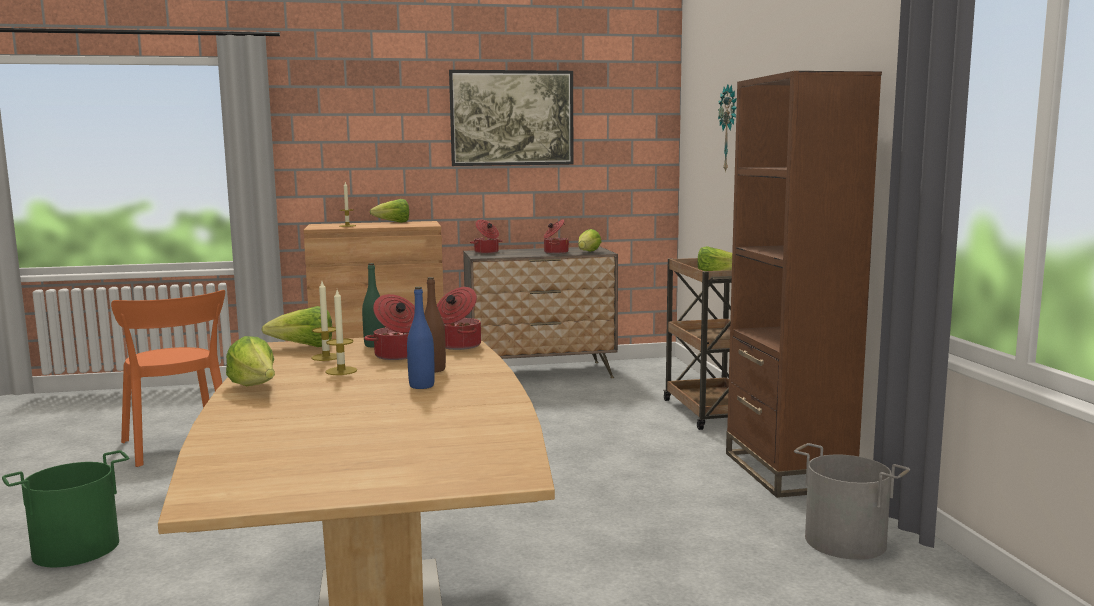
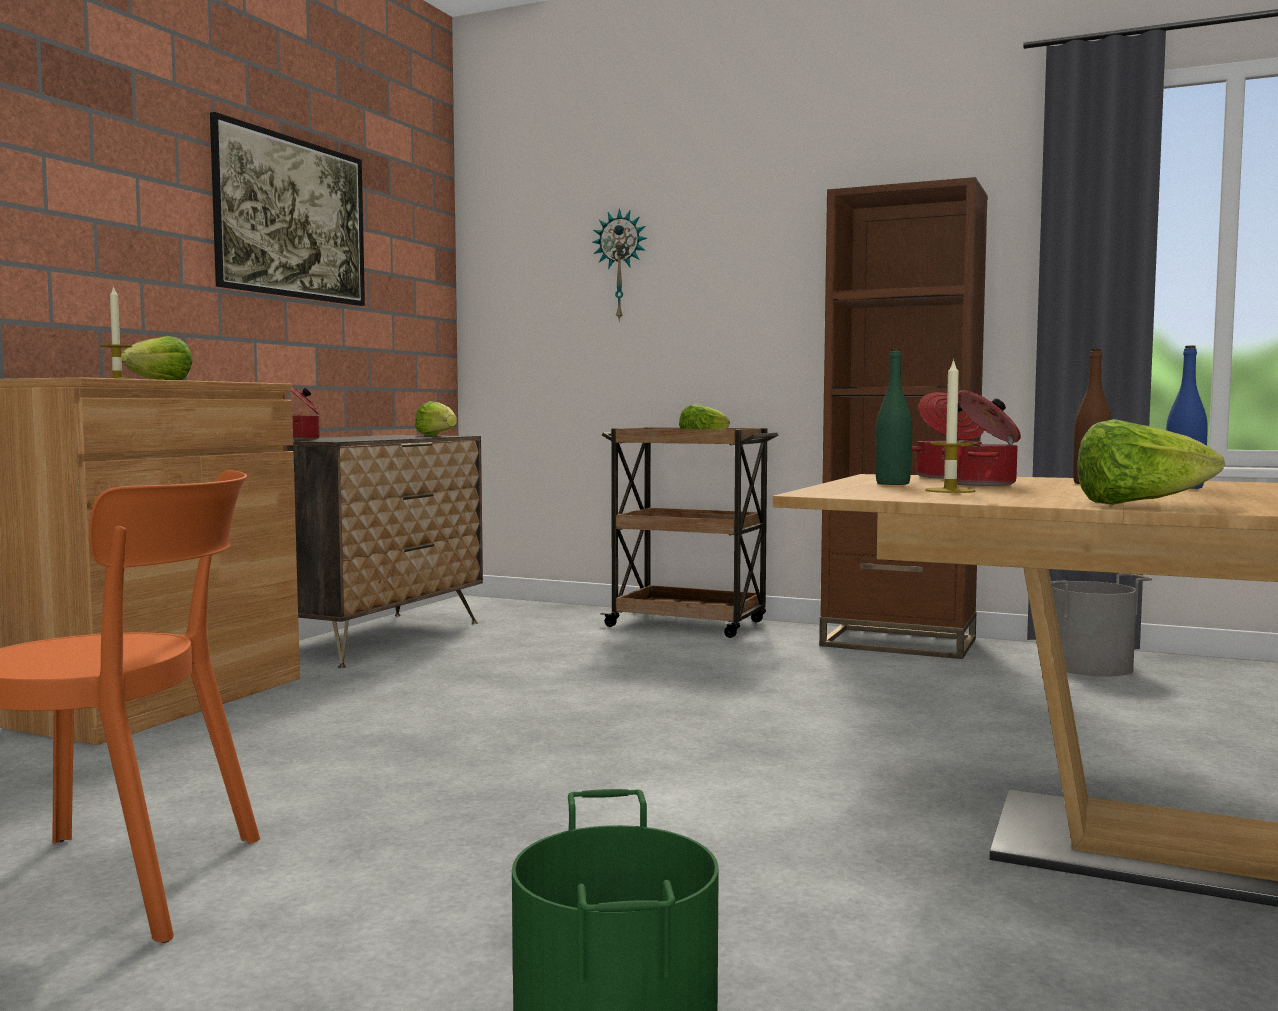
camera: 55 degrees left, 5 degrees down
lettuce [261,306,332,347] -> none
candle [326,290,357,375] -> none
cooking pot [544,220,569,254] -> none

